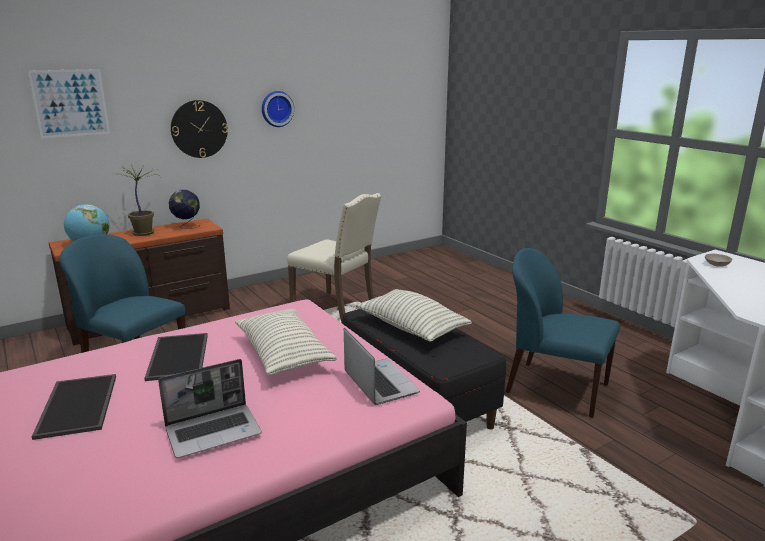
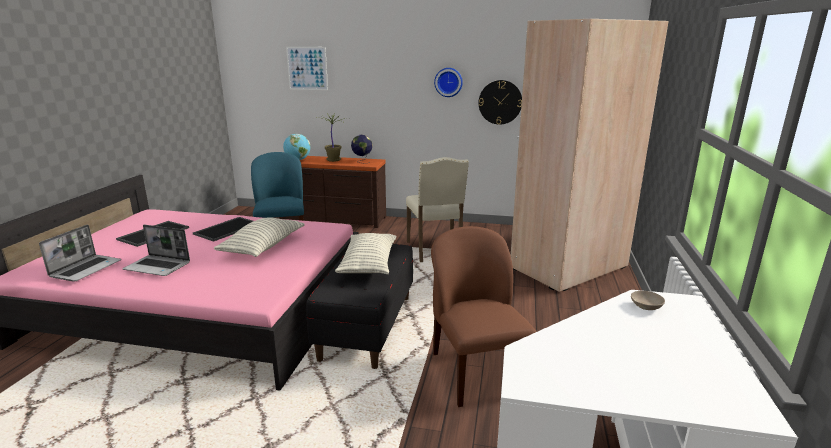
camera: 45 degrees right, 0 degrees up
wall clock [171,100,228,158] -> wall clock moved to [479,80,522,125]
laptop [344,328,420,405] -> laptop moved to [39,225,121,282]
blue chair [506,248,620,418] -> brown chair [431,226,537,407]
none -> beige wardrobe [511,19,669,292]

